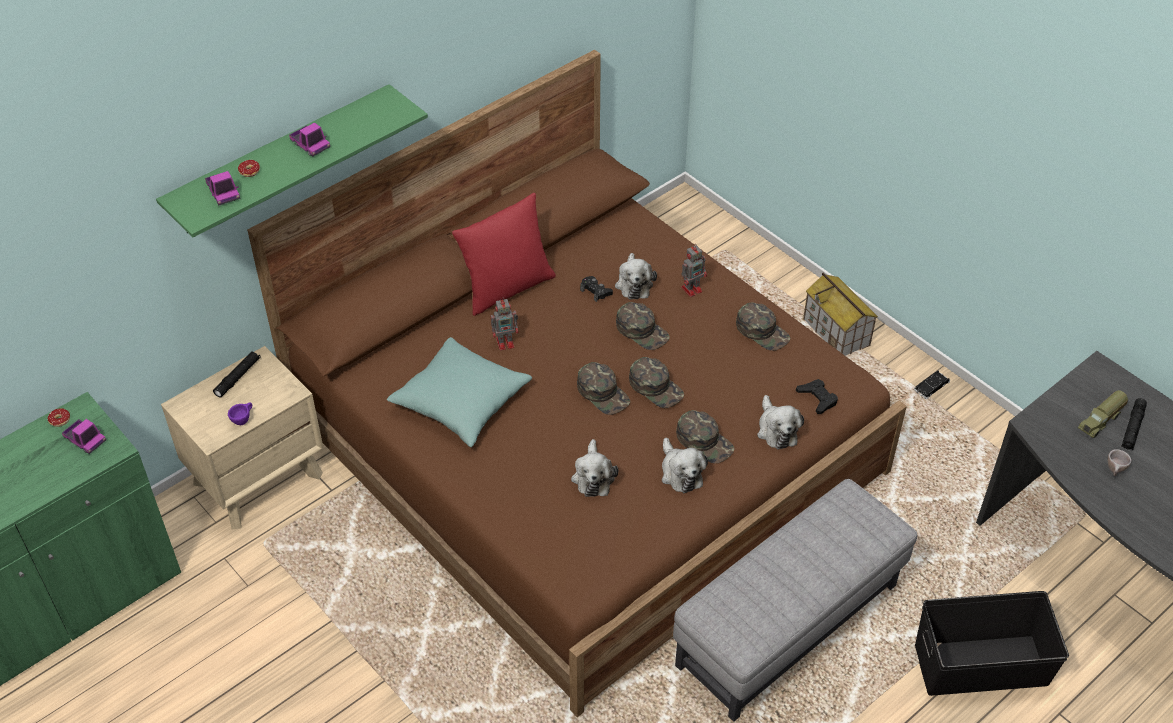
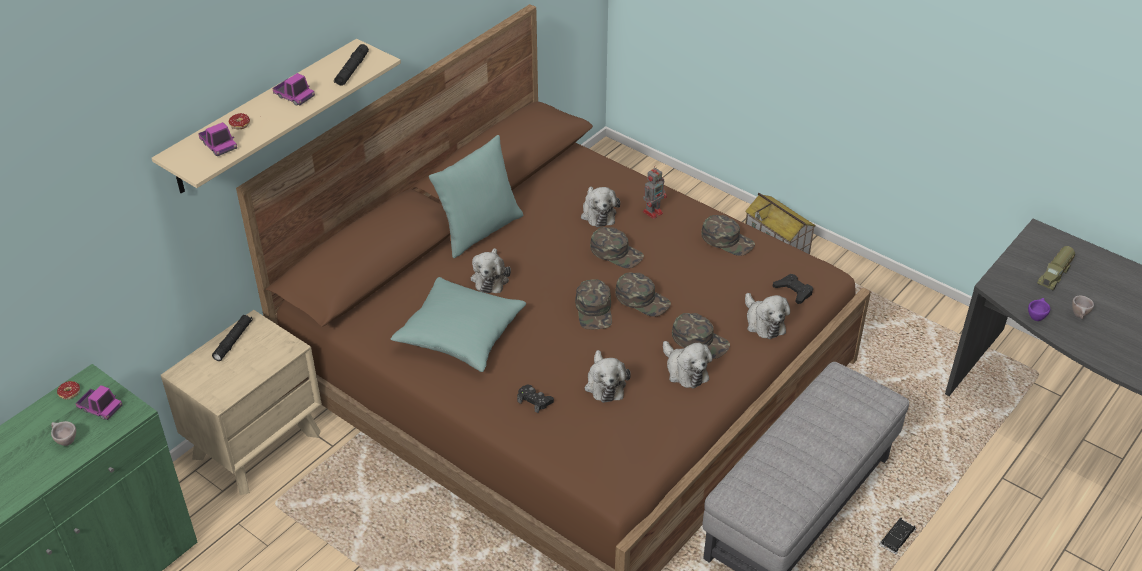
camera: 10 degrees left, 5 degrees down
green shelf [156,84,428,237] -> beige shelf [152,39,401,194]
purple cup [228,403,252,425] -> purple cup moved to [1028,298,1050,321]
red pillow [452,193,556,316] -> turquoise pillow [429,135,523,258]
toy robot [491,297,518,351] -> plush toy [471,248,511,293]
green cap [577,362,630,415] -> green cap turned 45 degrees clockwise [575,279,612,329]
black game controller [580,276,613,302] -> black game controller moved to [517,385,554,413]
black toy car [914,370,950,399] -> black toy car moved to [879,518,916,554]
black storage box [915,591,1069,696] -> none
black flashlight [1122,398,1147,450] -> black flashlight moved to [334,44,369,86]
none -> beige cup [51,421,76,446]

